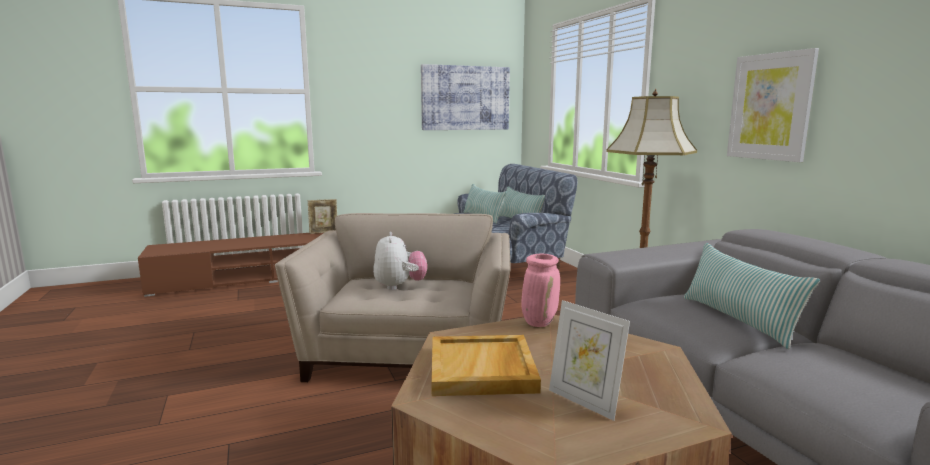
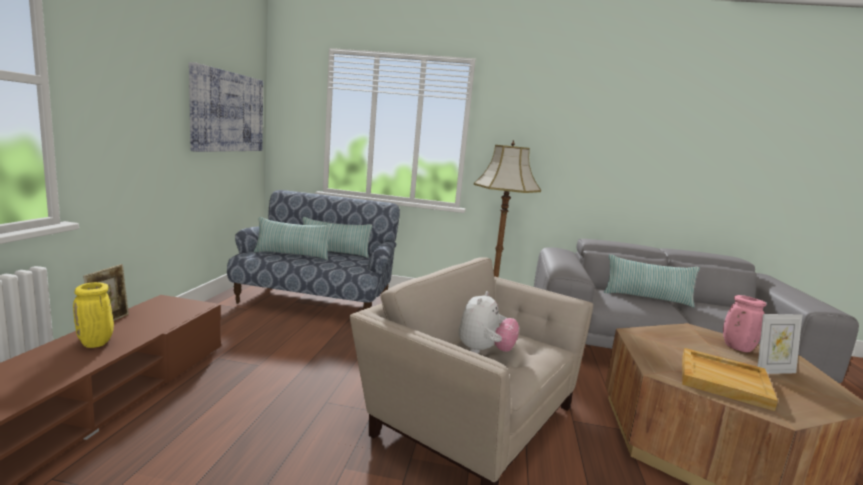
camera: 60 degrees left, 0 degrees up
plush toy [373,232,427,290] -> plush toy turned 90 degrees clockwise [459,291,519,354]
pink vase [521,254,560,327] -> pink vase moved to [723,295,767,352]
picture [727,48,819,162] -> none
none -> yellow vase [73,282,114,348]

